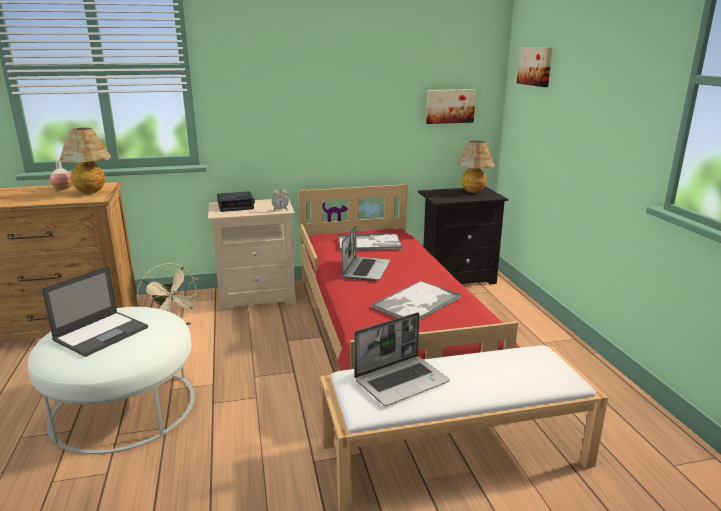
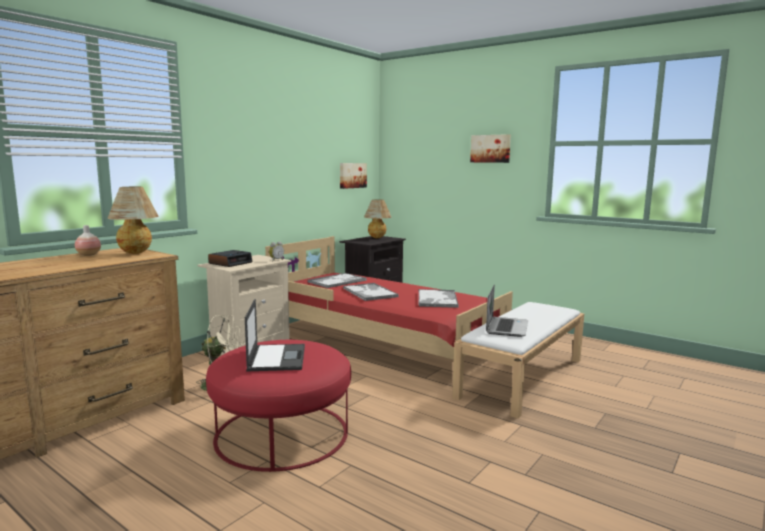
camera: 40 degrees left, 10 degrees down
white ottoman [28,307,195,454] -> red ottoman [206,340,351,472]
laptop [342,225,390,281] -> tray [343,283,399,301]
picture [517,47,553,87] -> picture moved to [470,134,511,163]

